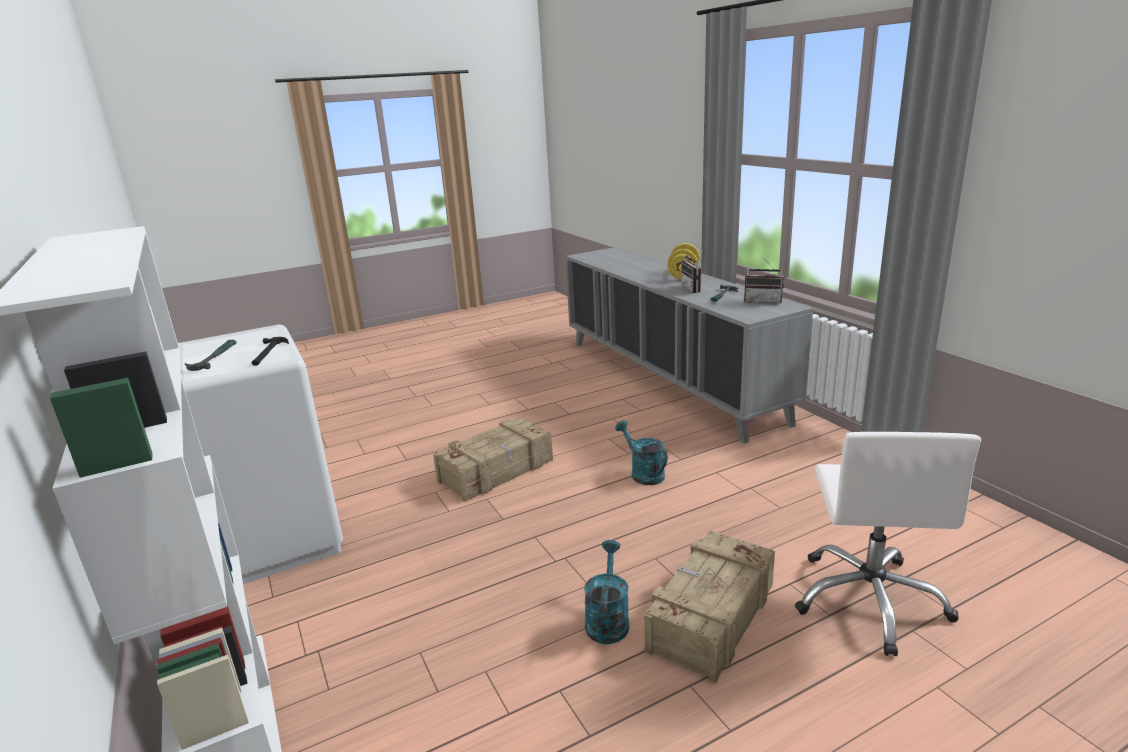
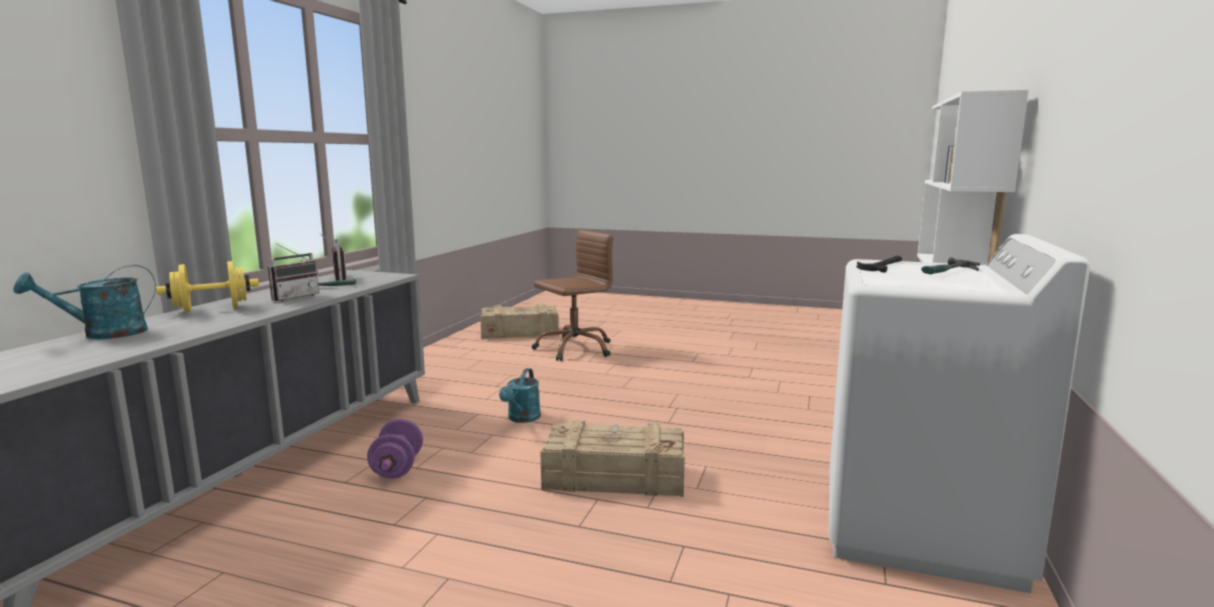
camera: 135 degrees left, 10 degrees down
turquoise watering can [584,540,629,644] -> turquoise watering can moved to [13,265,156,339]
crate [644,531,775,683] -> crate moved to [480,304,559,339]
white office chair [795,432,981,656] -> brown office chair [532,230,613,361]
none -> purple dumbbell [367,419,423,479]

